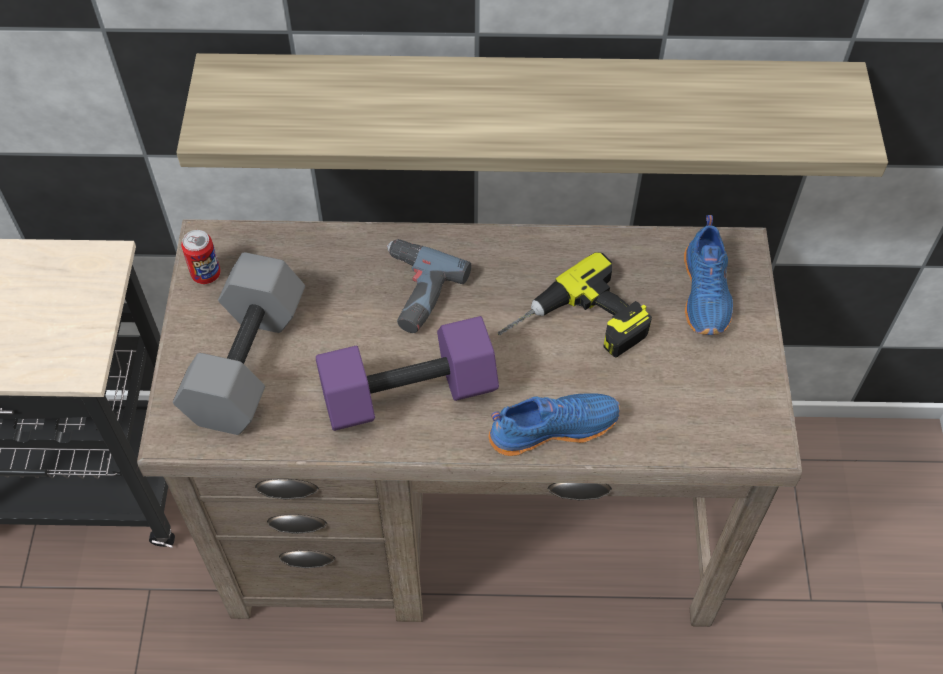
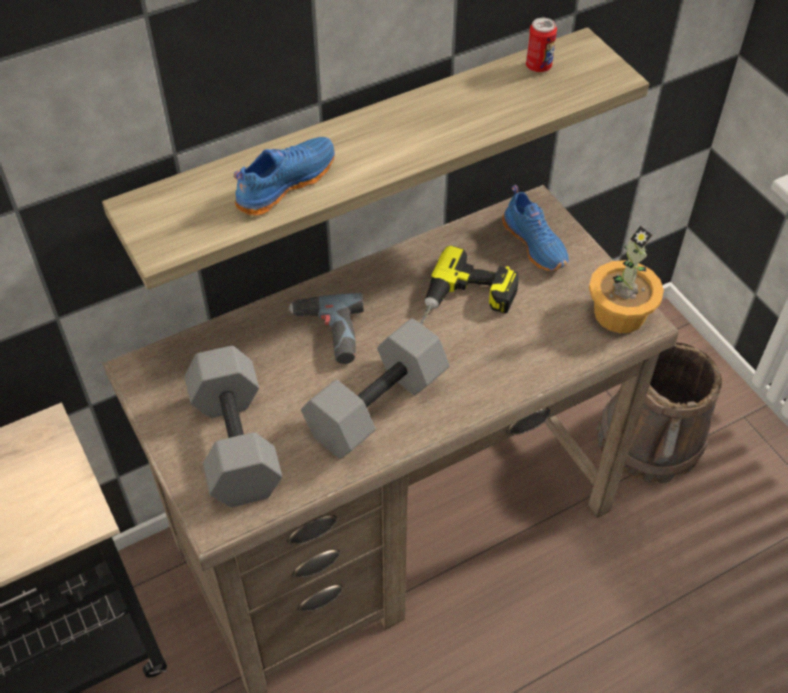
camera: 30 degrees left, 5 degrees down
can [181,230,221,284] -> can moved to [526,18,557,72]
purple dumbbell [316,316,499,431] -> grey dumbbell [301,318,450,459]
blue shoe [488,393,620,456] -> blue shoe moved to [234,137,335,216]
none -> potted plant [589,226,664,333]
none -> brown bucket [596,342,722,483]

